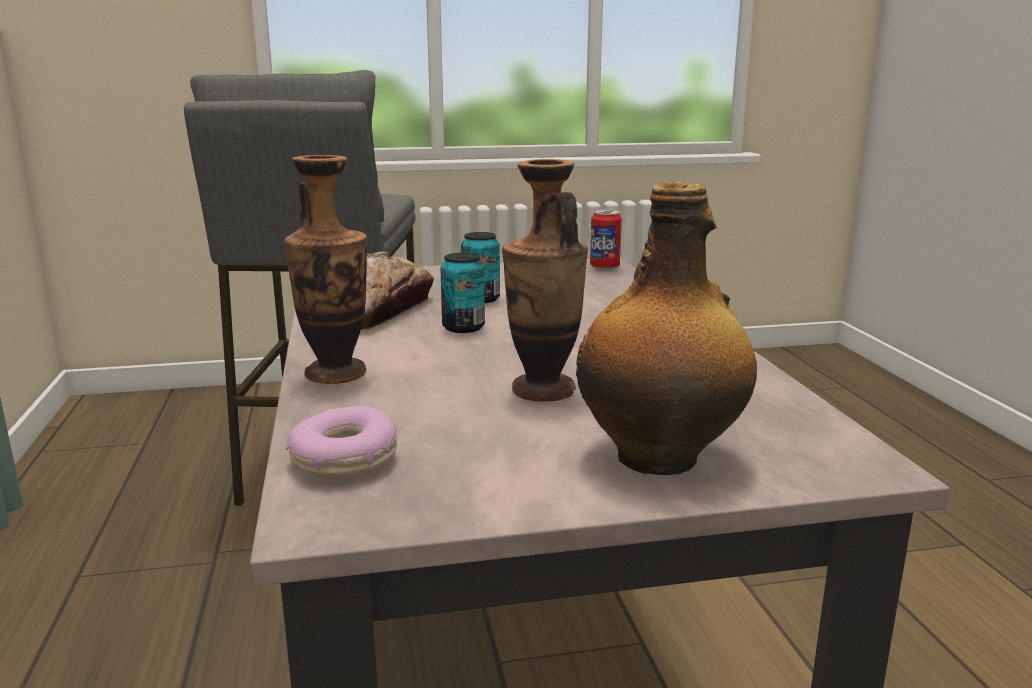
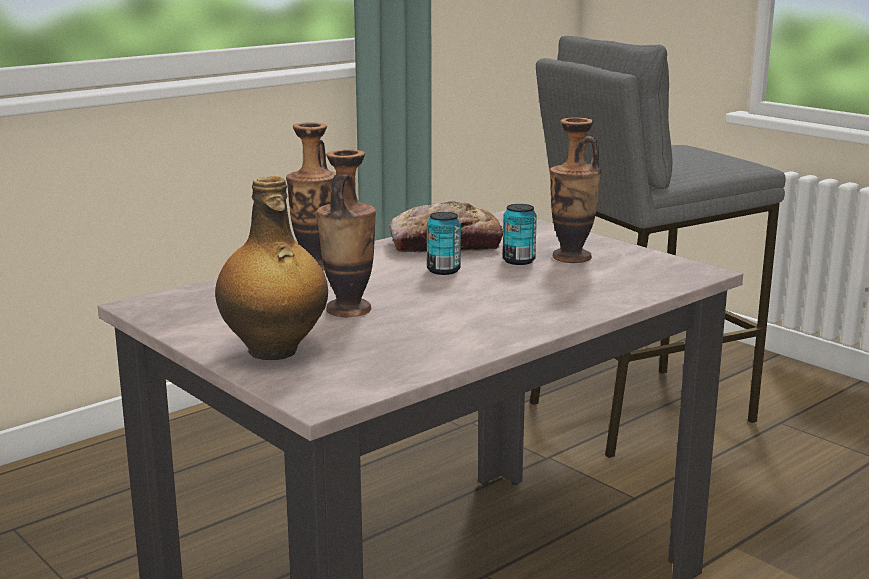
camera: 60 degrees right, 0 degrees up
donut [286,406,397,479] -> none
can [590,210,622,270] -> none
none -> vase [550,117,601,263]

